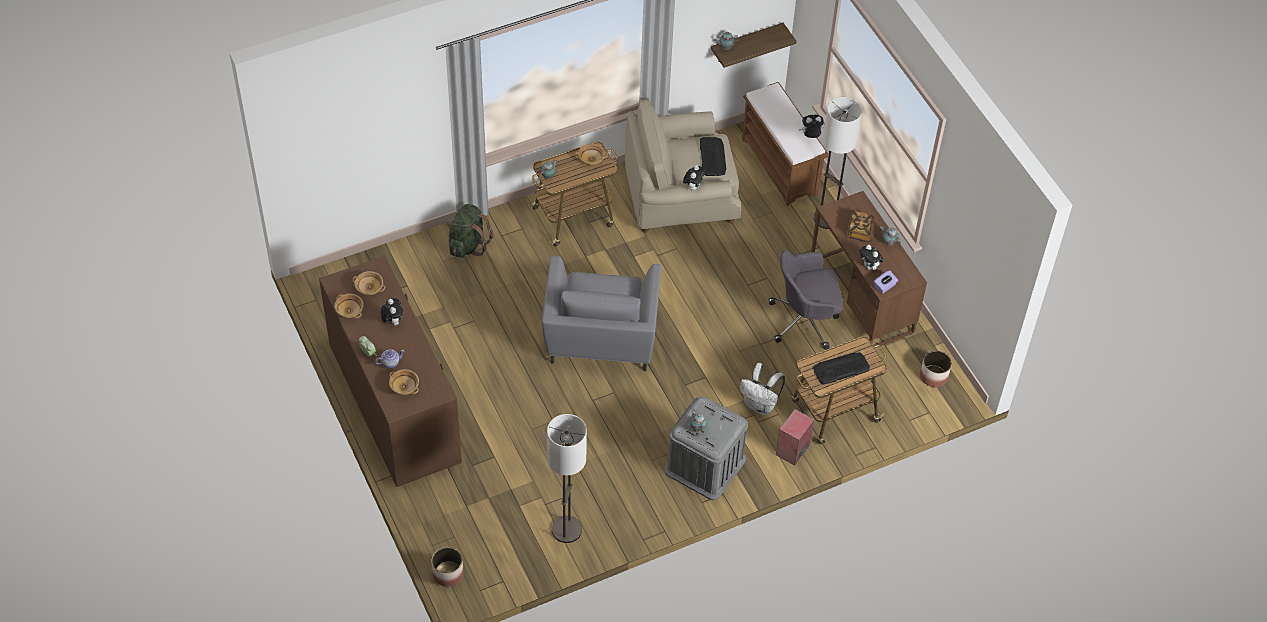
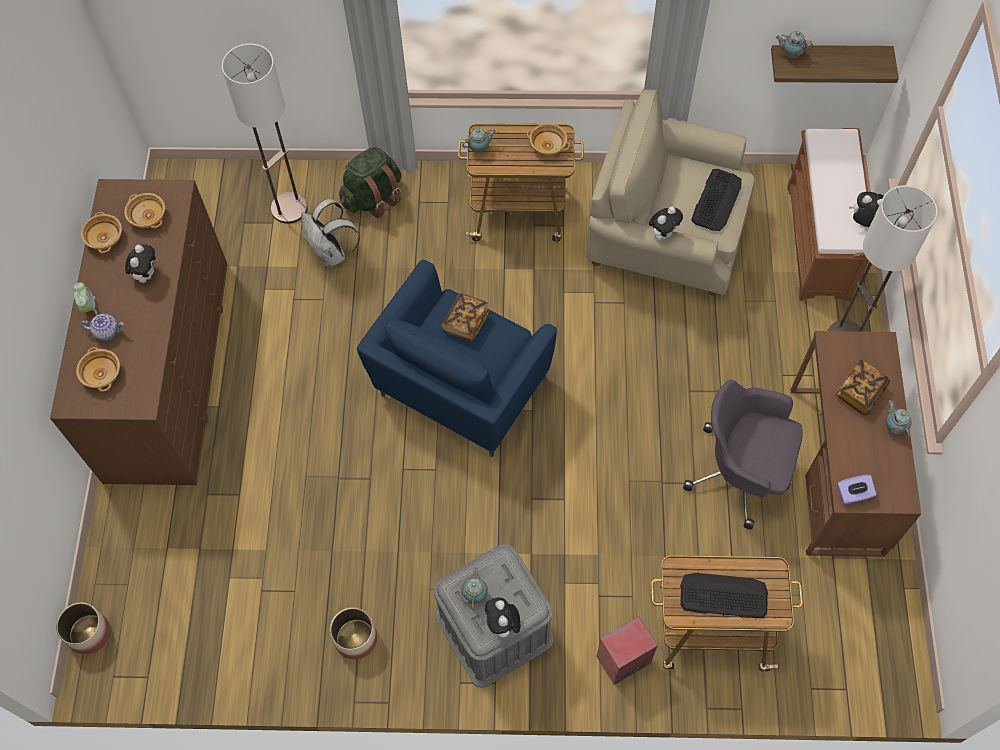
camera: 30 degrees right, 10 degrees up
grey armchair [542,256,661,371] -> blue armchair [357,260,557,457]
floor lamp [547,414,587,543] -> floor lamp moved to [222,43,308,224]
white backpack [740,363,785,415] -> white backpack moved to [301,199,360,267]
plush toy [859,245,884,270] -> plush toy moved to [485,597,520,642]
planter [920,351,952,387] -> planter moved to [330,607,377,659]
none -> book [441,293,489,341]

